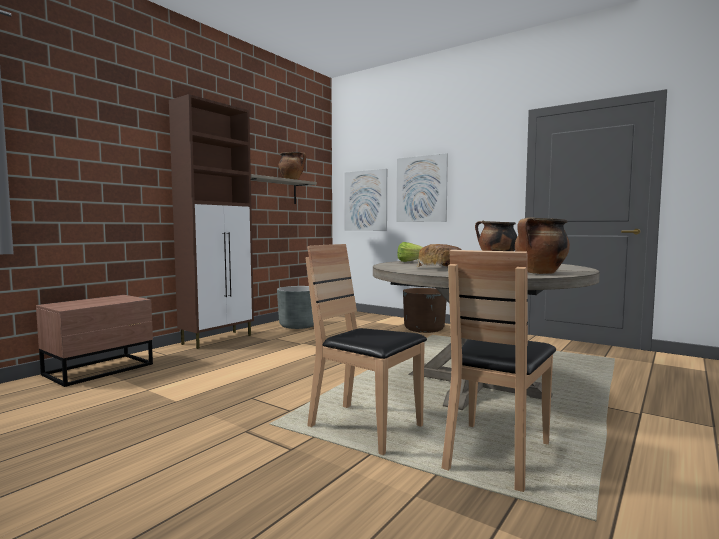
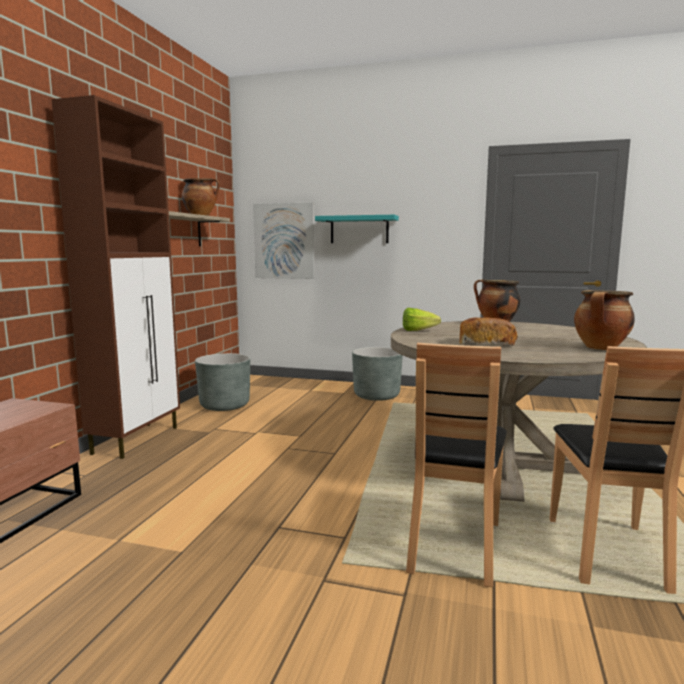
camera: 20 degrees left, 5 degrees up
brown chair [306,244,427,455] -> brown chair turned 90 degrees counterclockwise [406,343,507,587]
picture [396,153,448,222] -> turquoise shelf [315,215,399,243]
brown planter [403,288,447,333] -> grey planter [352,347,403,401]

